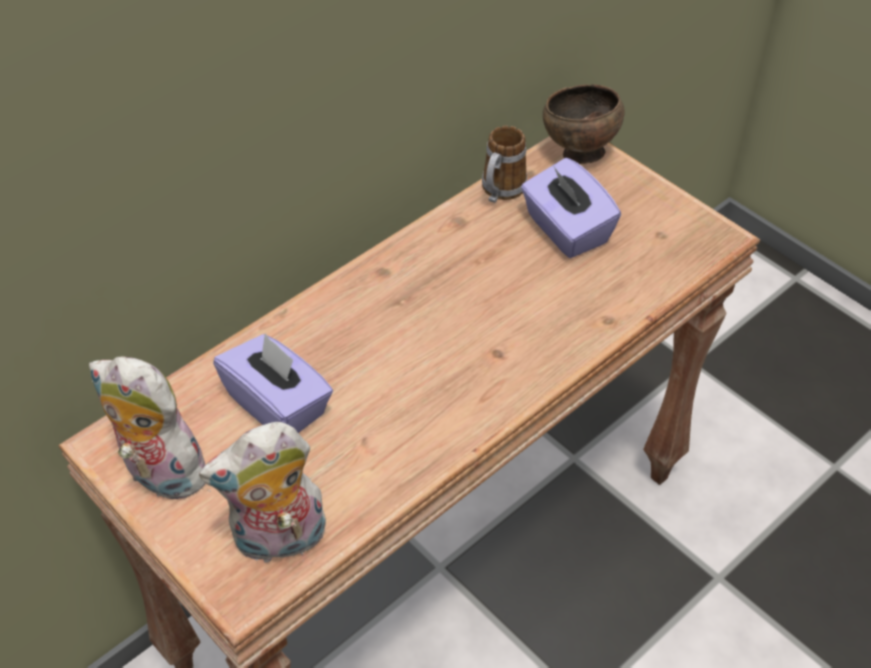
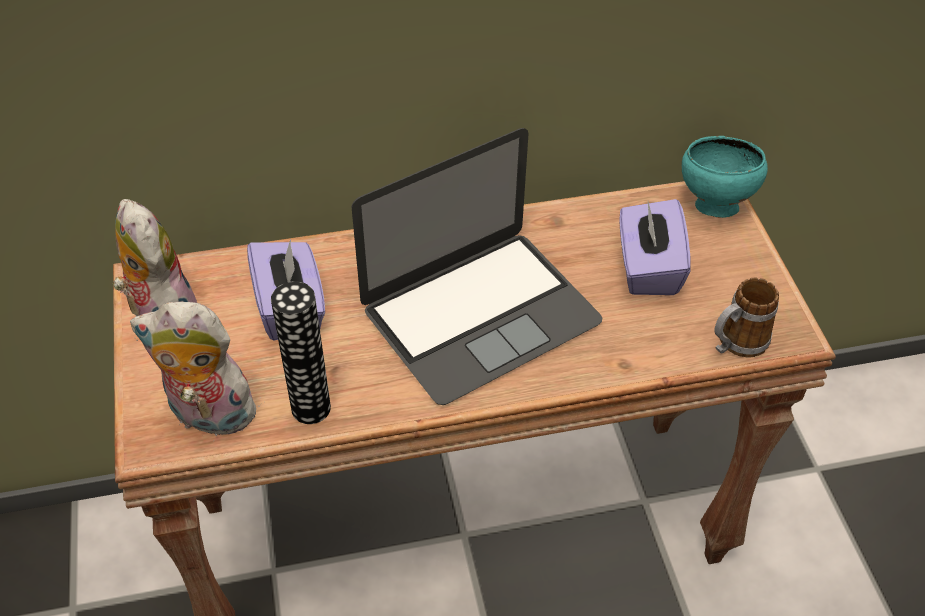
camera: 30 degrees right, 0 degrees up
mug [482,126,527,203] -> mug moved to [714,278,779,357]
brown bowl [543,84,624,164] -> turquoise bowl [682,136,768,218]
none -> vase [271,281,331,424]
none -> laptop [352,128,602,405]

